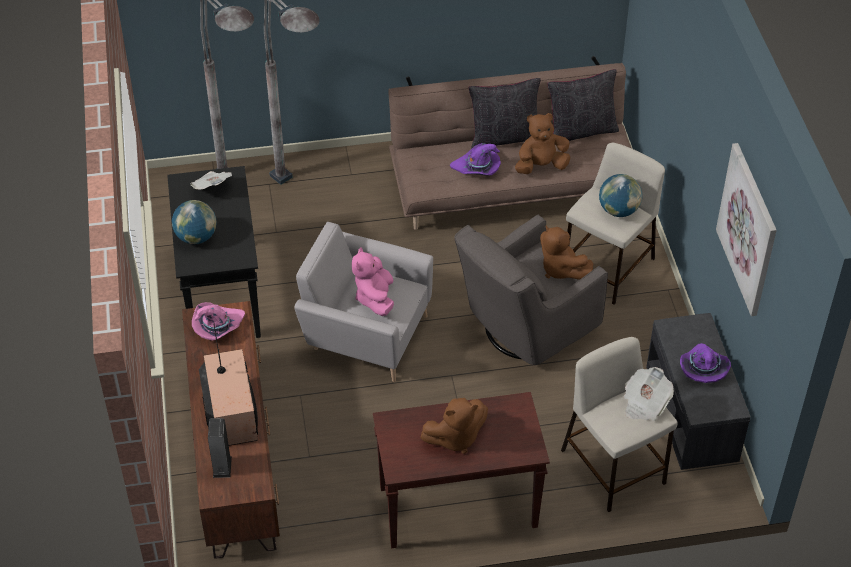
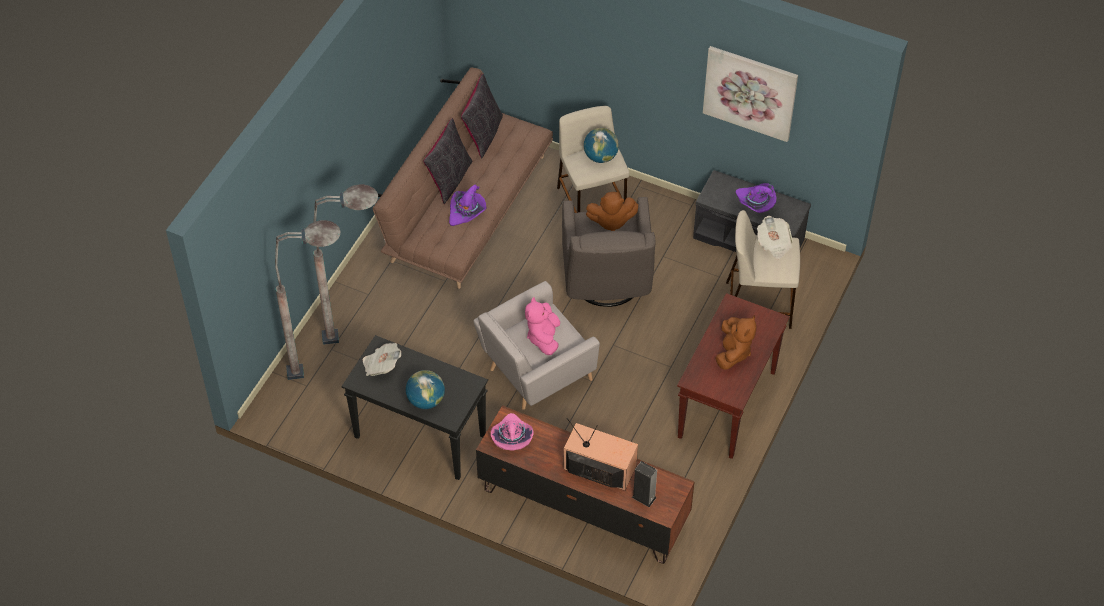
camera: 55 degrees left, 5 degrees up
pink plush toy [352,247,394,316] -> pink plush toy turned 60 degrees clockwise [525,297,560,355]
brown plush toy [515,113,570,174] -> none

